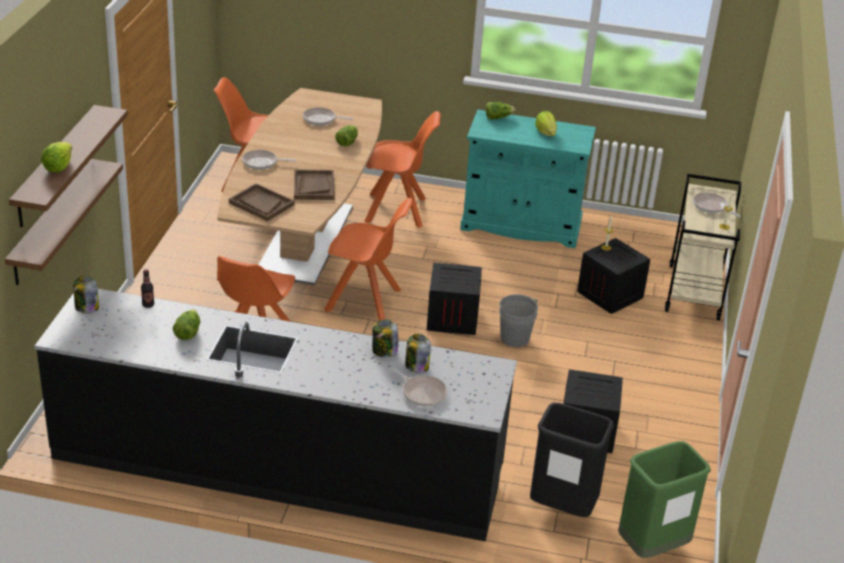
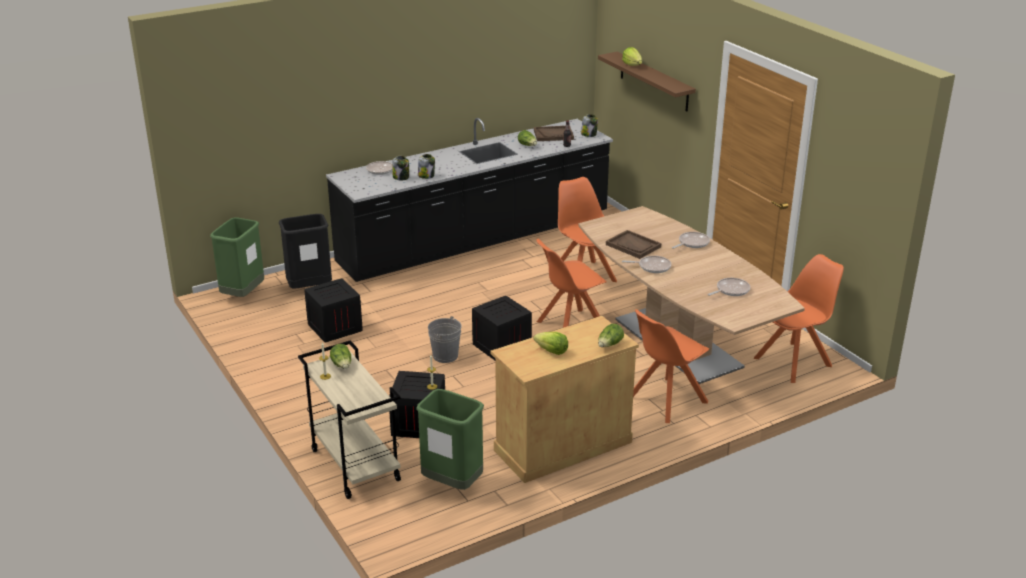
camera: 140 degrees right, 5 degrees down
brown shelf [5,159,123,285] -> none
brown tray [229,183,295,221] -> brown tray moved to [534,126,574,141]
lettuce [335,125,358,147] -> lettuce moved to [330,344,351,369]
turquoise cabinet [460,110,596,248] -> beige cabinet [490,316,639,483]
frying pan [693,192,741,217] -> frying pan moved to [622,256,671,273]
none -> green trash can [416,389,484,490]

